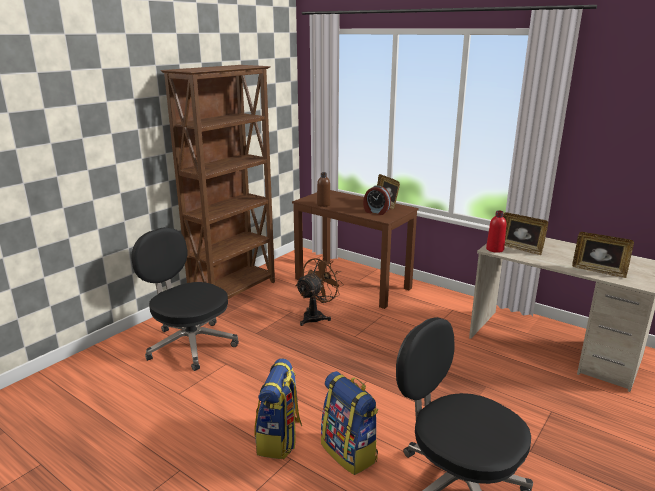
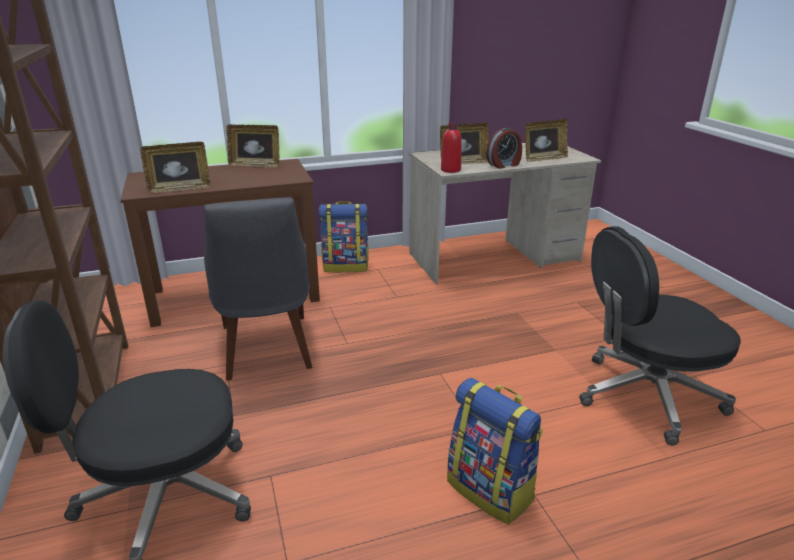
camera: 55 degrees left, 5 degrees up
brown fan [295,256,344,326] -> grey chair [203,198,312,381]
brown bottle [317,172,331,207] -> picture frame [140,142,211,193]
backpack [321,371,378,475] -> backpack moved to [319,201,369,272]
alarm clock [363,185,391,215] -> alarm clock moved to [486,128,522,169]

